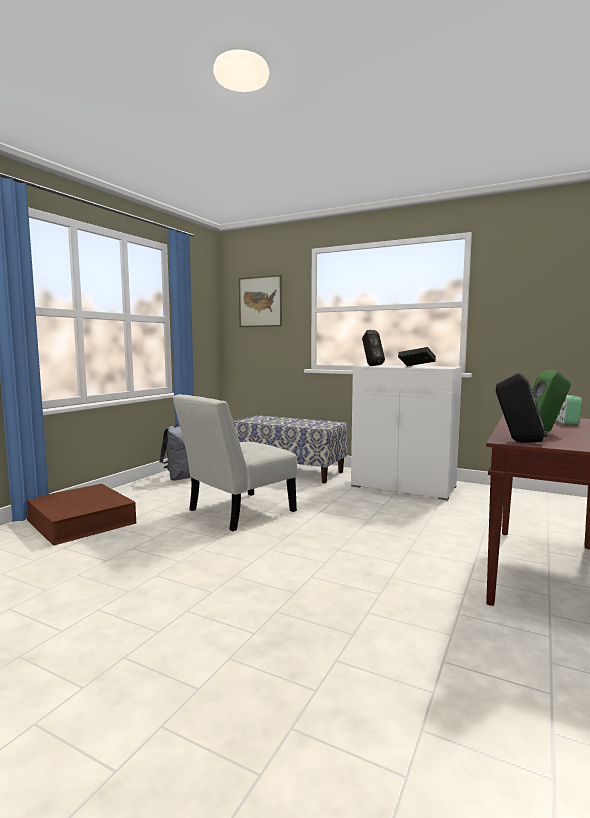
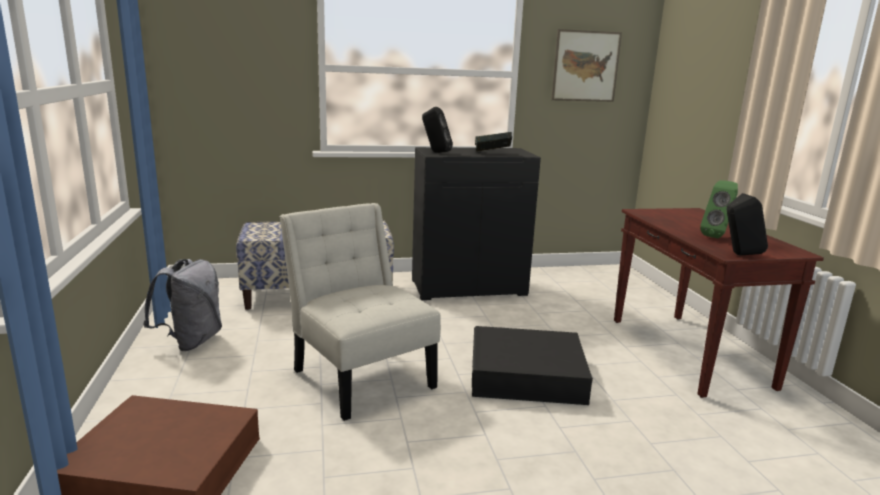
camera: 40 degrees left, 10 degrees up
white chair [173,394,297,531] -> white chair turned 135 degrees clockwise [280,203,441,421]
picture [239,275,282,327] -> picture moved to [551,29,622,102]
white cabinet [351,365,462,501] -> black cabinet [412,147,541,300]
alarm clock [556,395,582,425] -> none
none -> black storage box [472,326,593,405]

